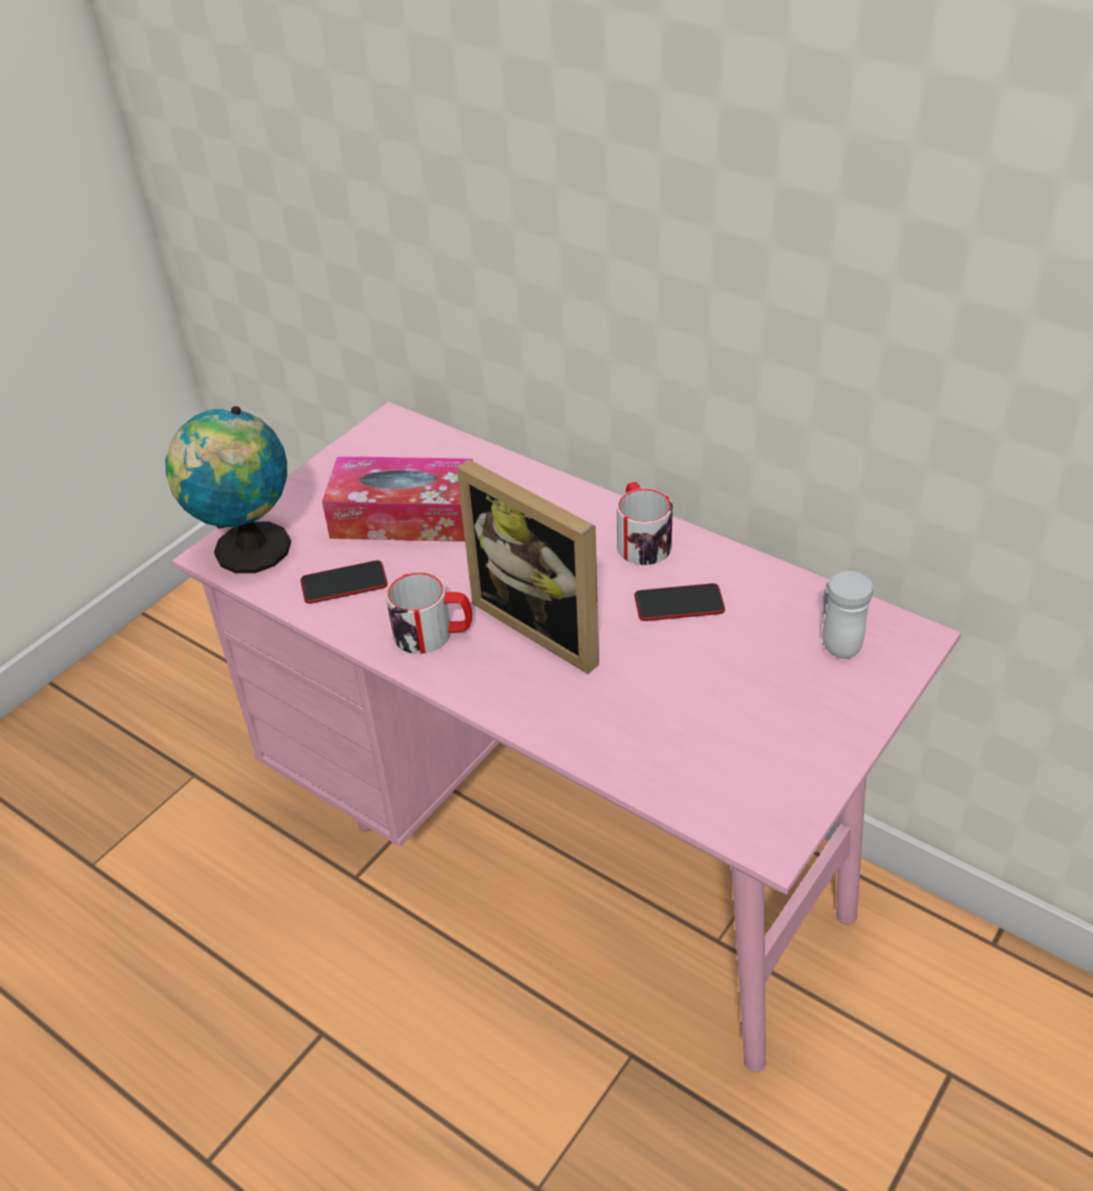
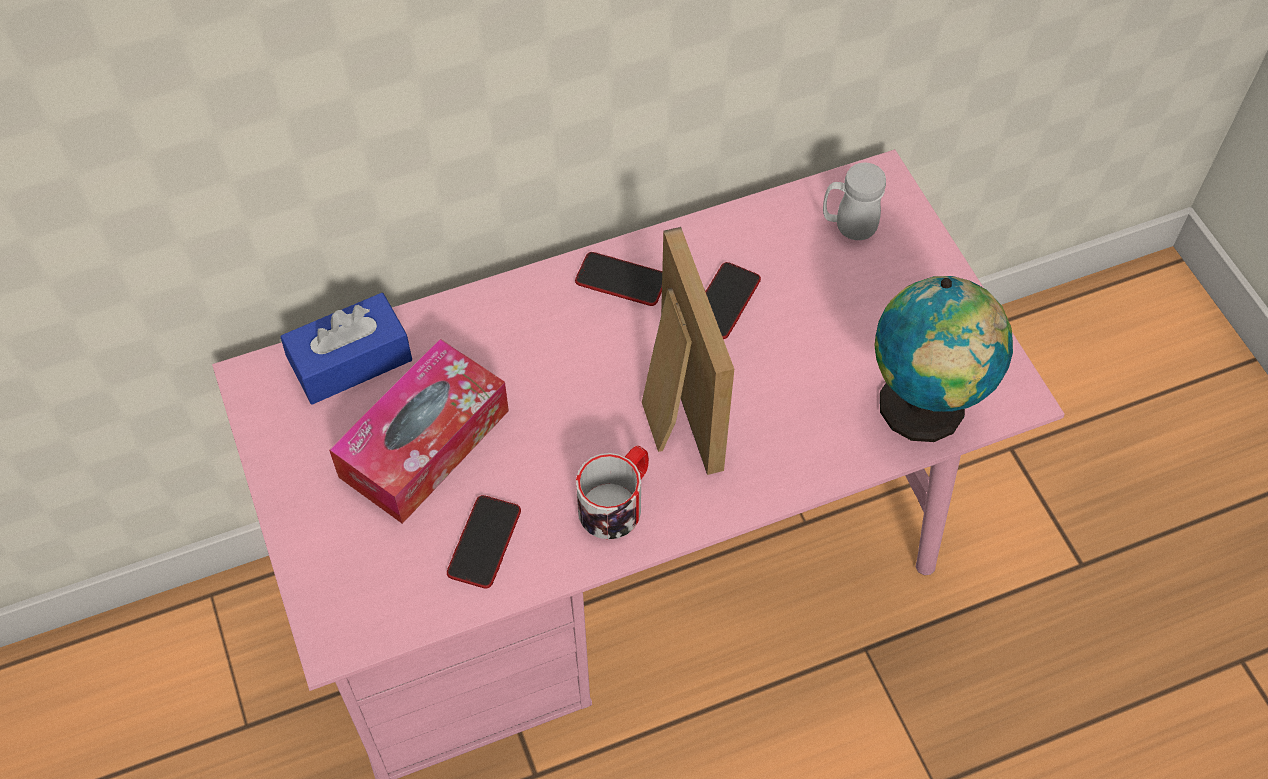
camera: 60 degrees left, 15 degrees up
globe [165,406,291,573] -> globe moved to [874,276,1013,442]
picture frame [456,459,599,674] -> picture frame turned 90 degrees counterclockwise [642,227,734,475]
mug [617,482,673,565] -> phone [575,252,662,306]
none -> blue tissue box [280,293,412,405]

